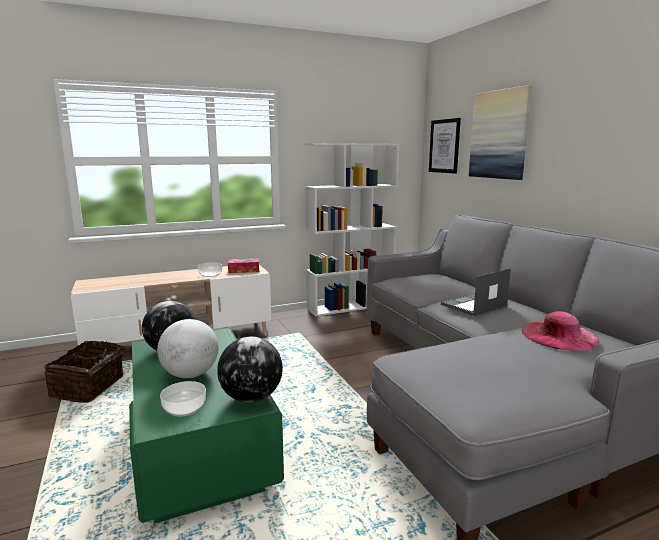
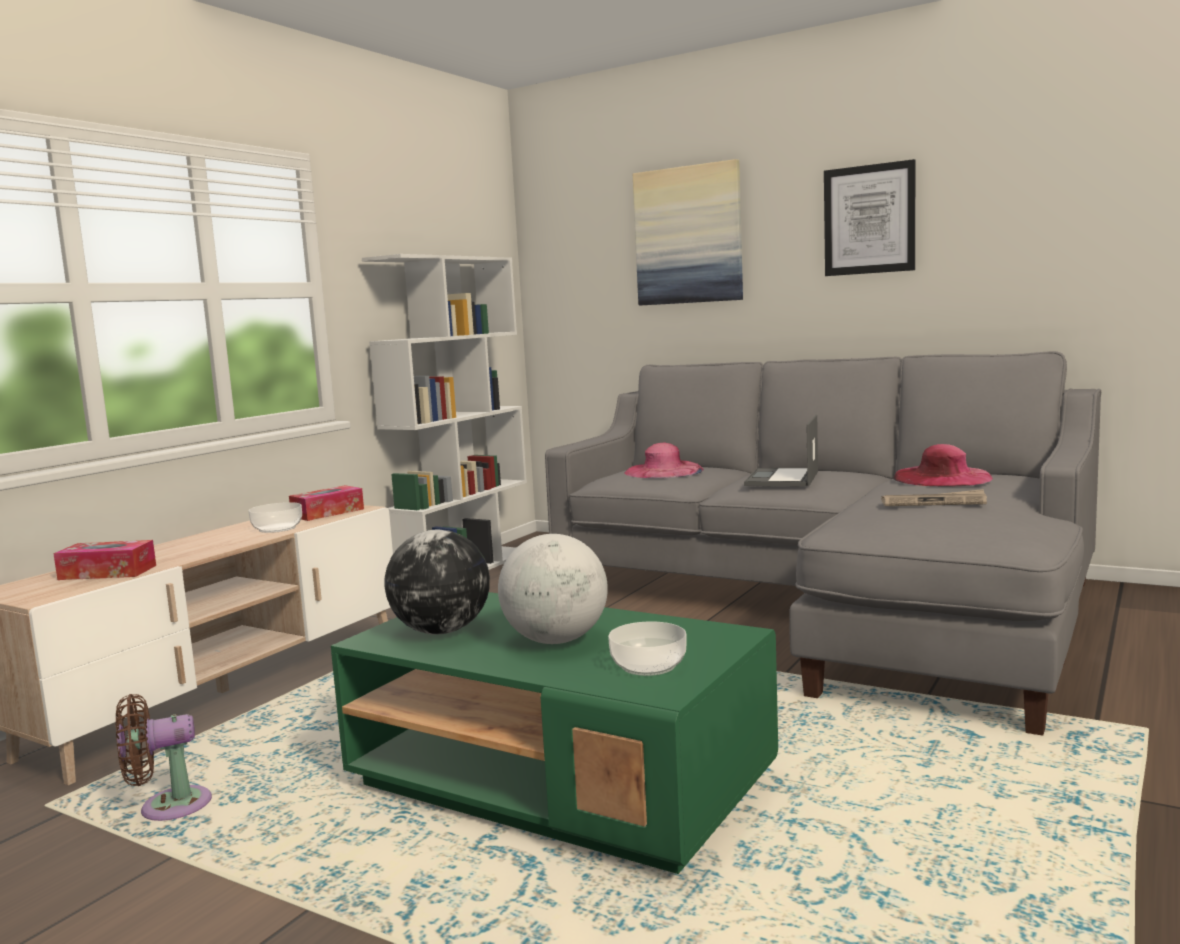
camera: 35 degrees left, 5 degrees down
basket [44,341,126,403] -> brown fan [116,694,212,821]
globe [217,336,283,403] -> none
picture [429,118,461,174] -> picture moved to [824,159,915,276]
none -> tissue box [53,540,156,580]
none -> pink hat [624,443,704,478]
none -> newspaper [881,489,987,506]

